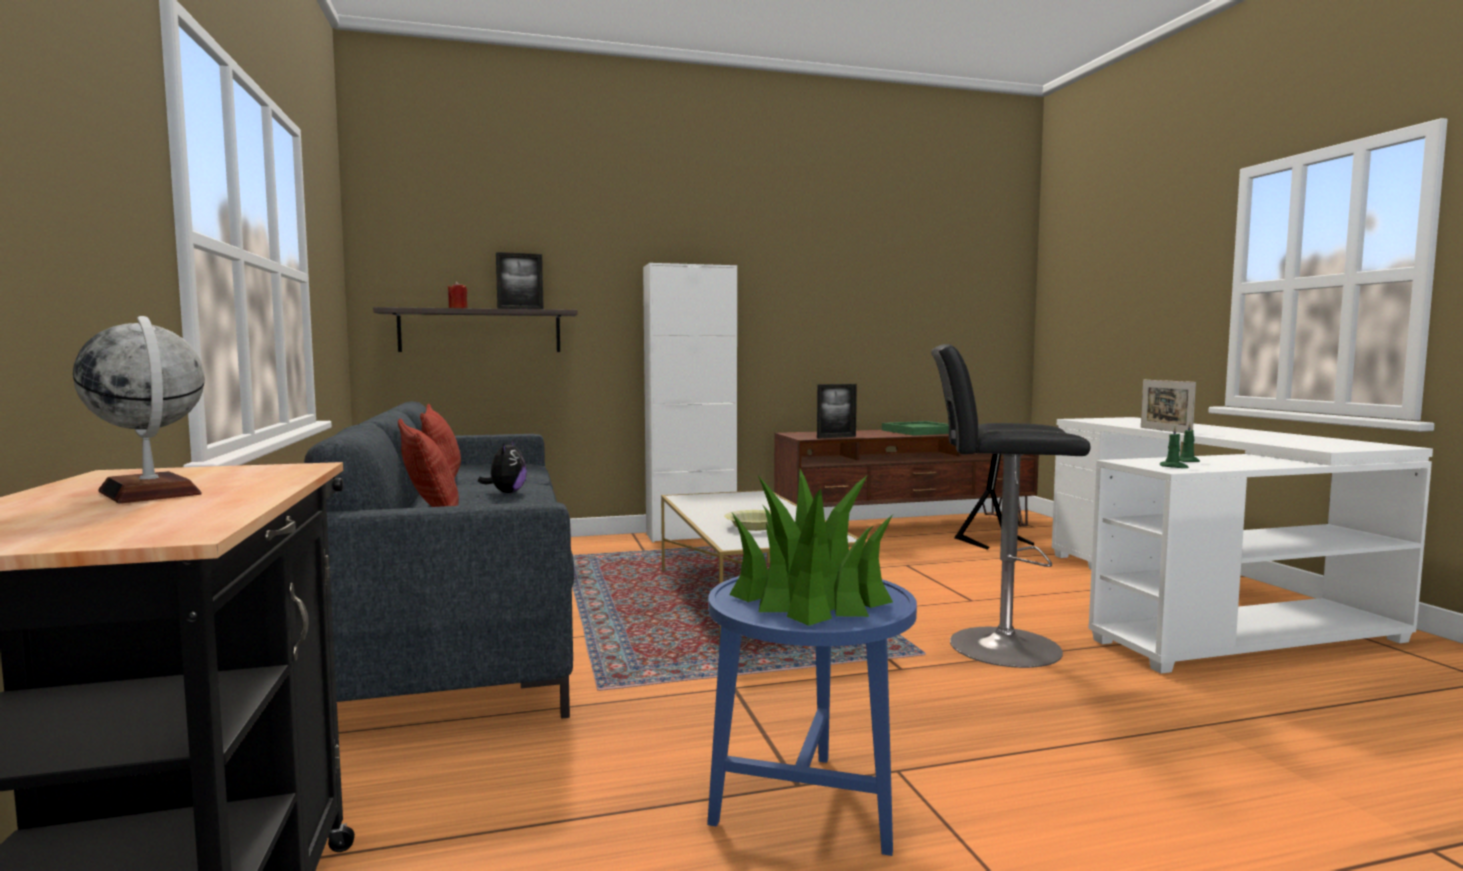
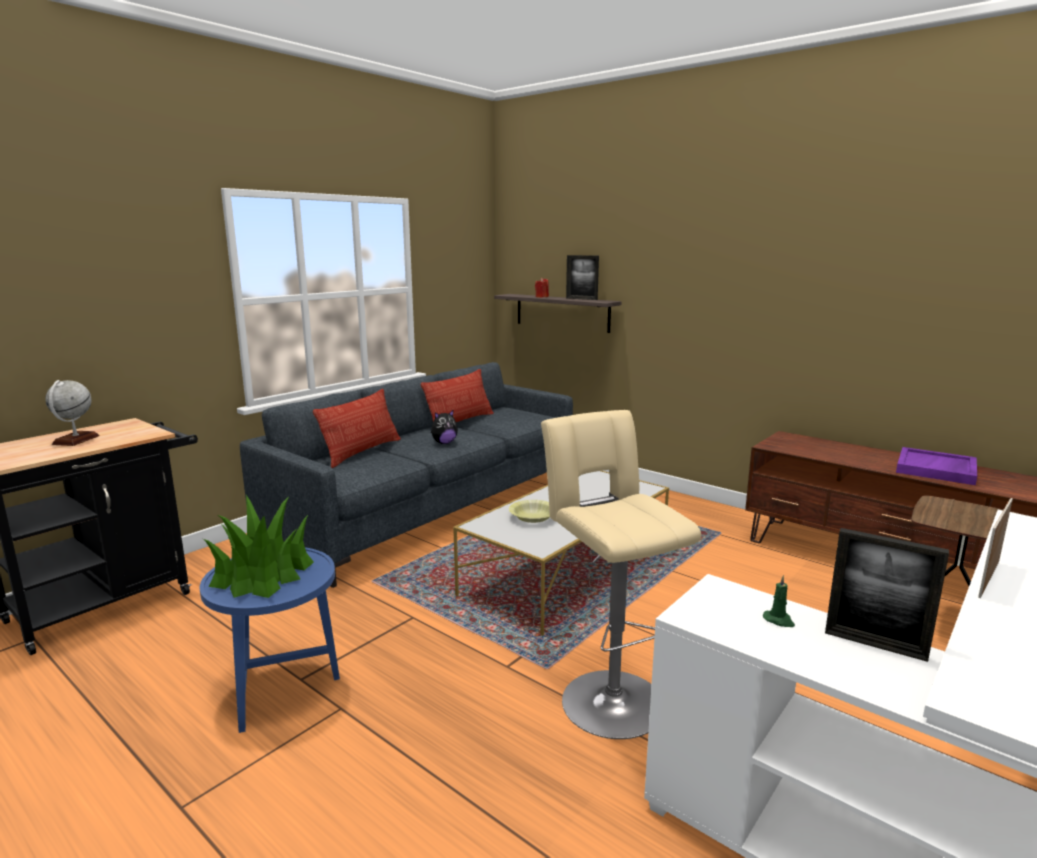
camera: 55 degrees right, 10 degrees up
white cabinet [643,263,737,542] -> none
picture frame [817,384,857,438] -> picture frame moved to [825,528,949,662]
green tray [882,421,949,436] -> purple tray [896,447,977,485]
black stool [931,344,1091,668] -> beige stool [541,410,701,739]
green candle [1160,425,1189,468] -> none

